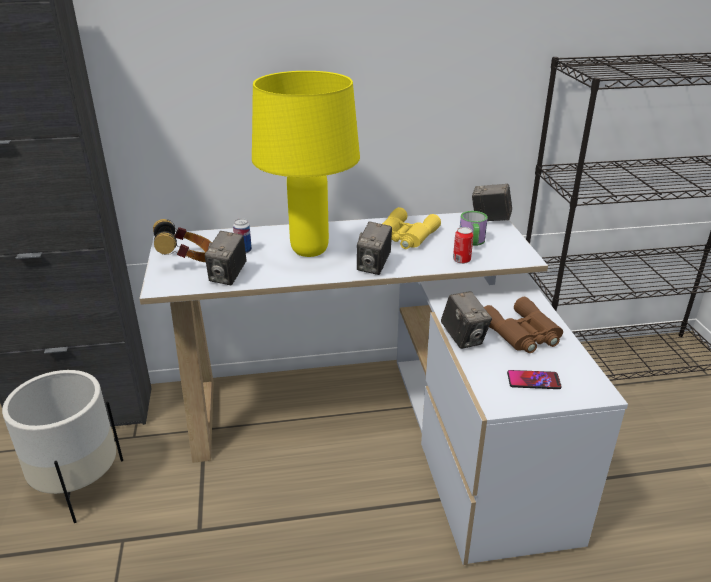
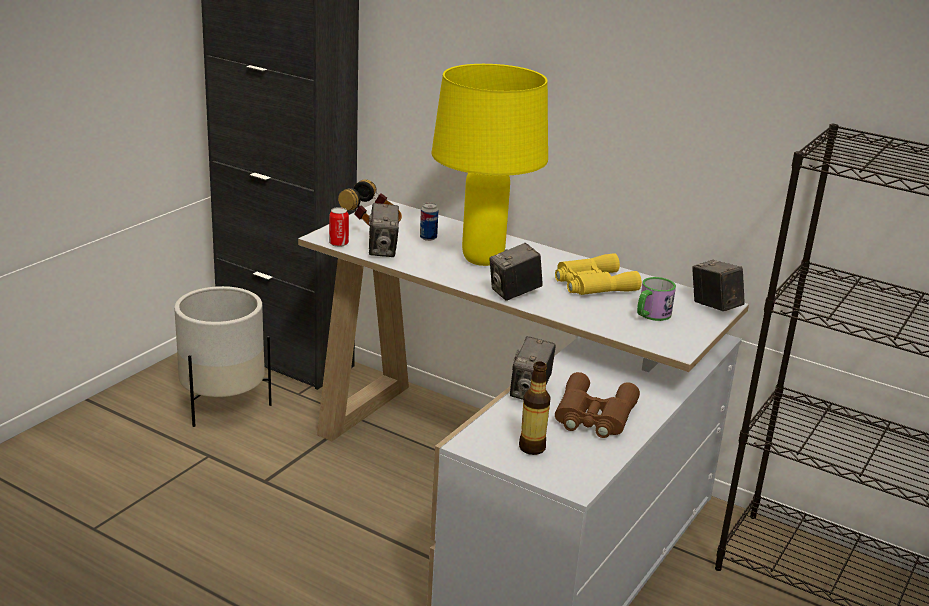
camera: 40 degrees right, 5 degrees down
camera [205,231,247,285] -> camera turned 60 degrees counterclockwise [369,203,399,257]
can [453,227,473,264] -> can moved to [329,207,349,247]
phone [507,370,562,389] -> bottle [519,362,550,455]

